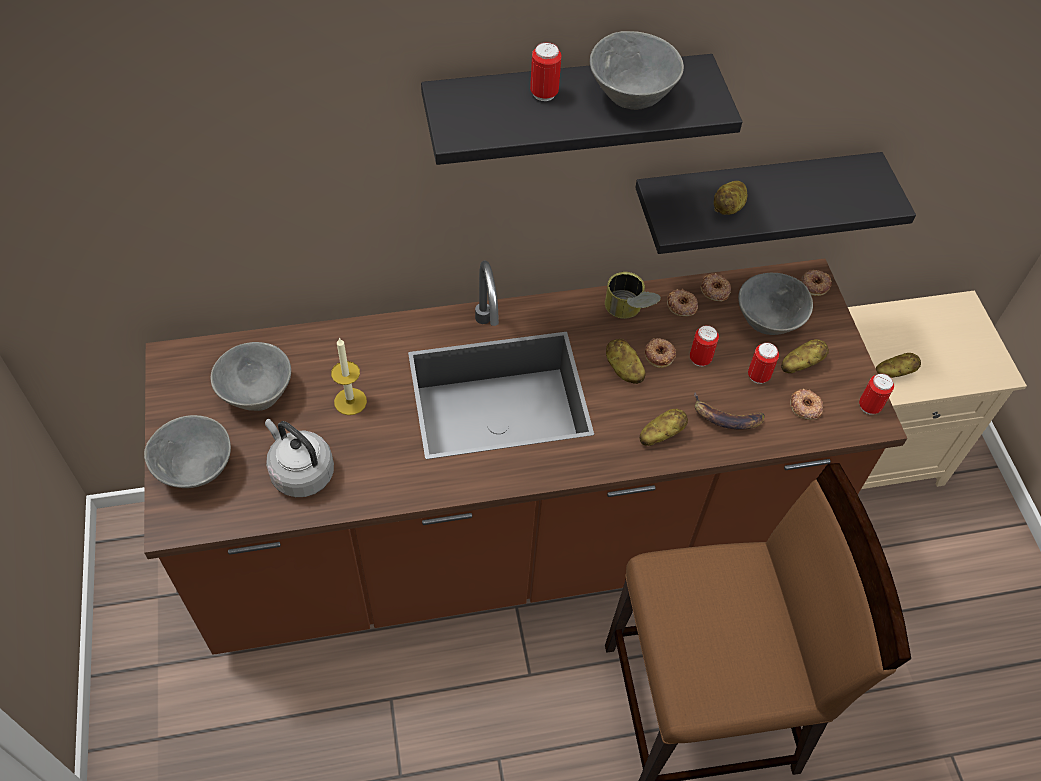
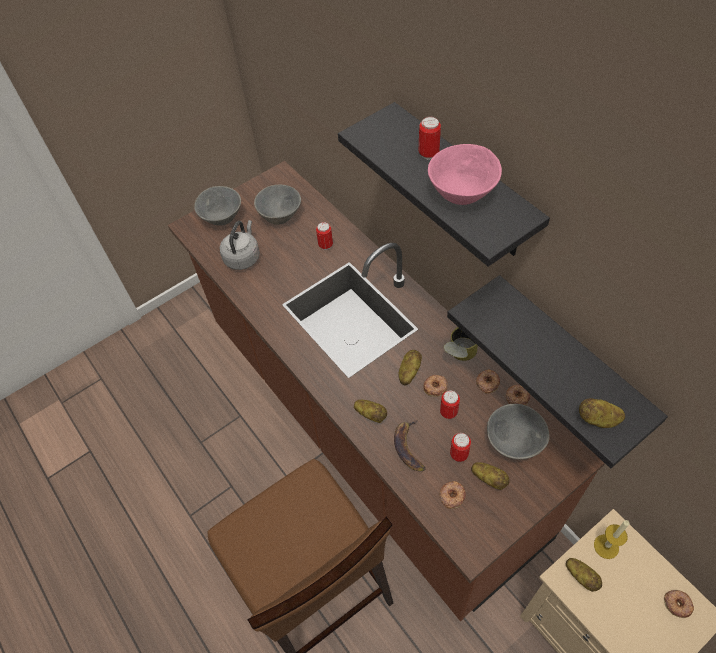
camera: 70 degrees right, 0 degrees up
candle [331,337,367,415] -> candle moved to [594,520,630,559]
grey bowl [590,31,684,110] -> pink bowl [428,144,502,205]
potato [714,181,747,215] -> potato moved to [579,398,625,428]
donut [800,270,832,296] -> donut moved to [664,590,694,618]
can [859,373,894,414] -> can moved to [316,222,333,250]

